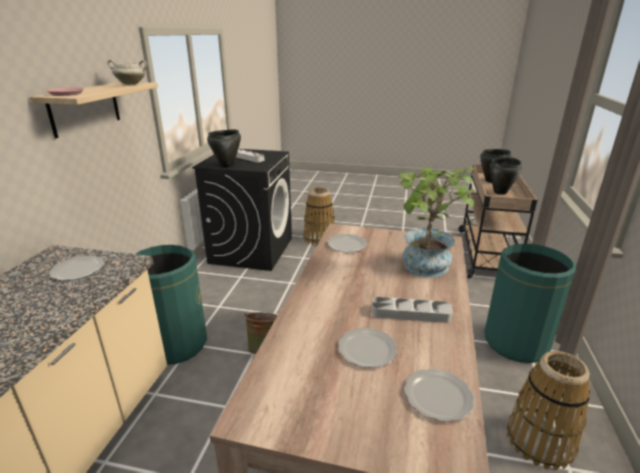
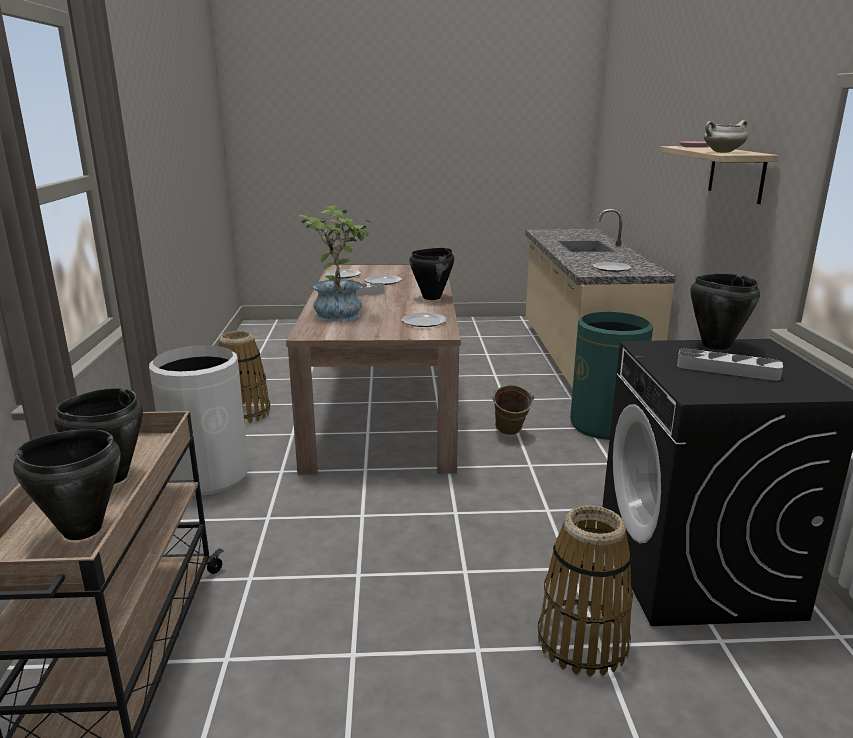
camera: 165 degrees right, 5 degrees down
green trash can [484,244,576,363] -> white trash can [149,345,249,496]
none -> black cooking pot [409,248,454,300]

